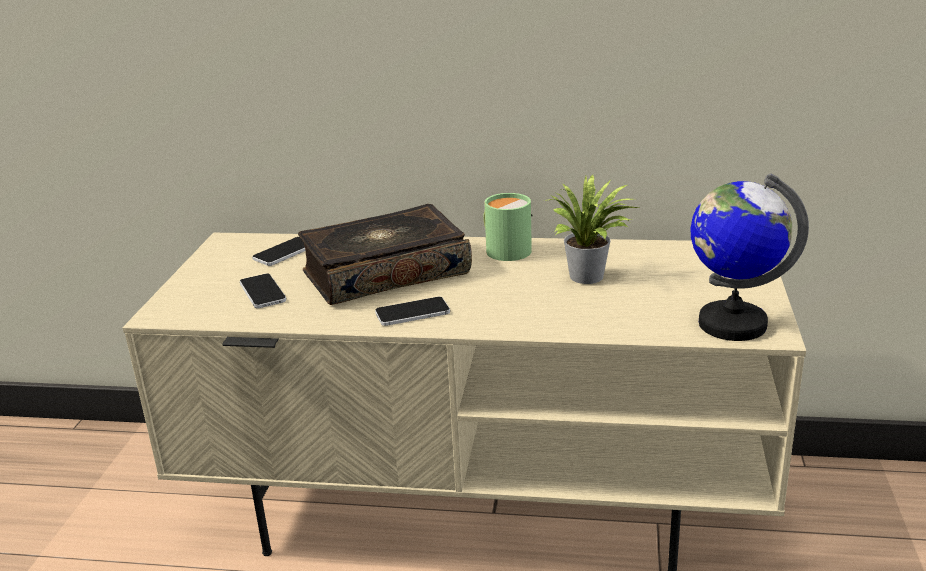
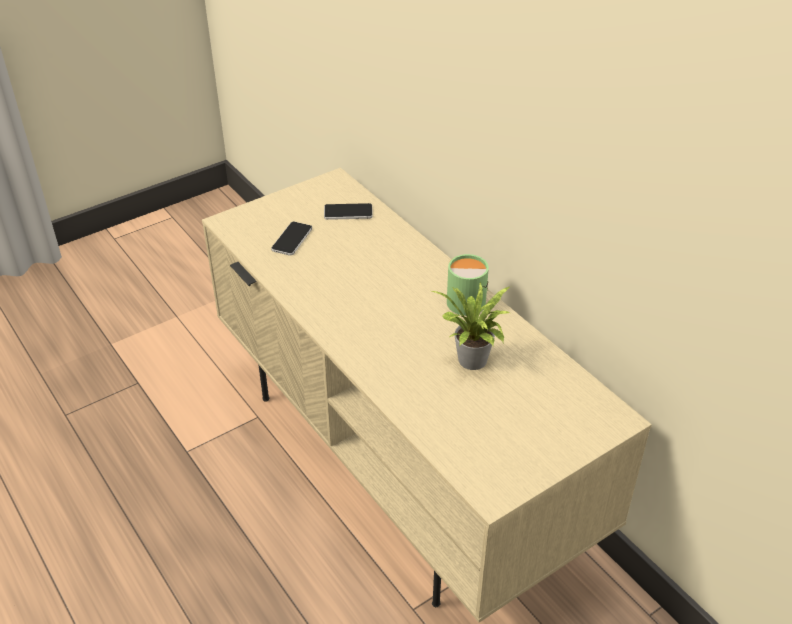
camera: 45 degrees right, 15 degrees up
book [298,204,472,305] -> none
phone [375,297,450,326] -> none
globe [690,173,809,341] -> none

